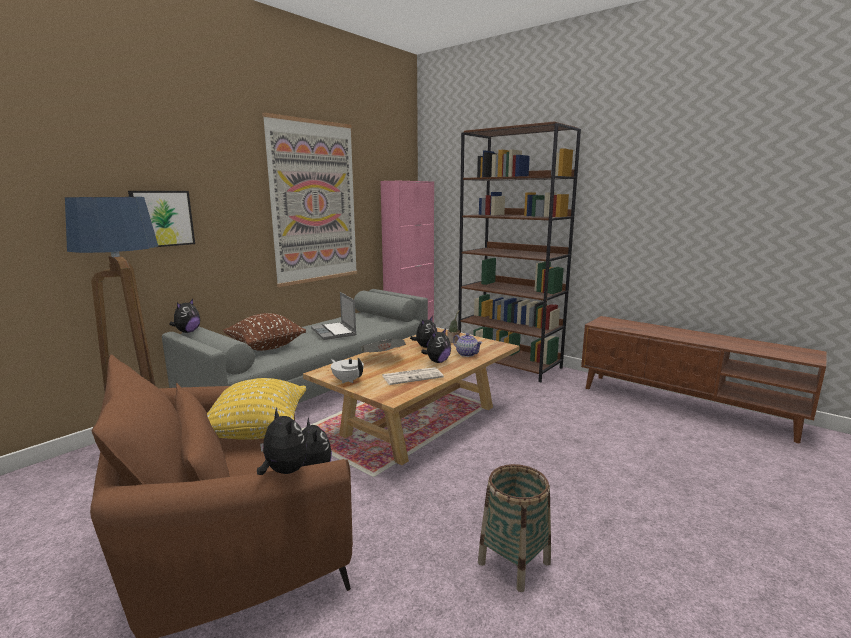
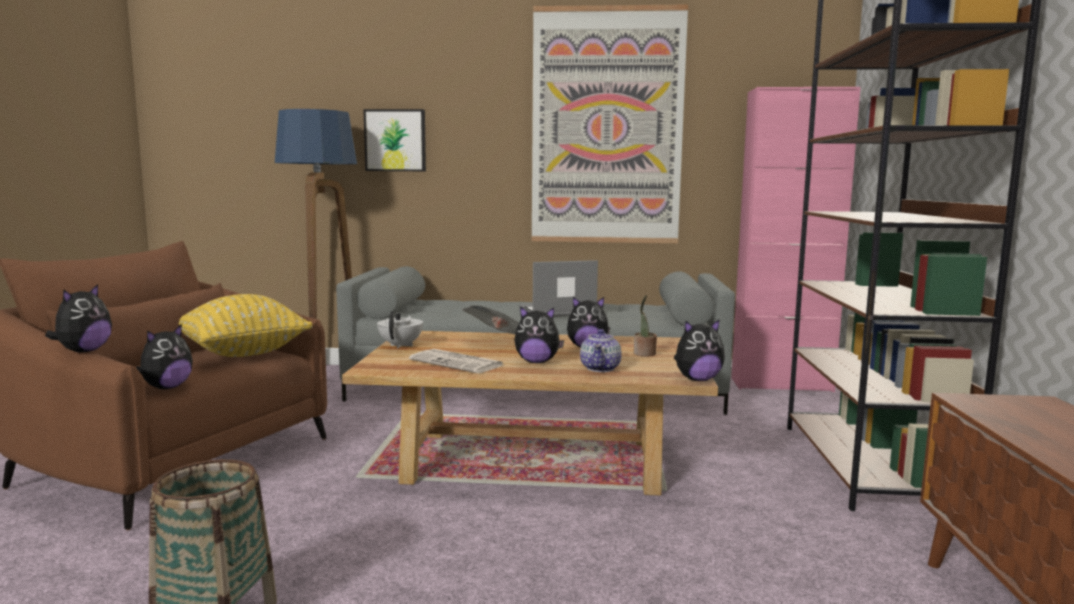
camera: 55 degrees right, 5 degrees down
plush toy [169,299,200,333] -> plush toy moved to [674,319,725,381]
brown pillow [223,313,306,351] -> none
laptop [311,292,356,340] -> laptop turned 45 degrees clockwise [519,260,598,317]

